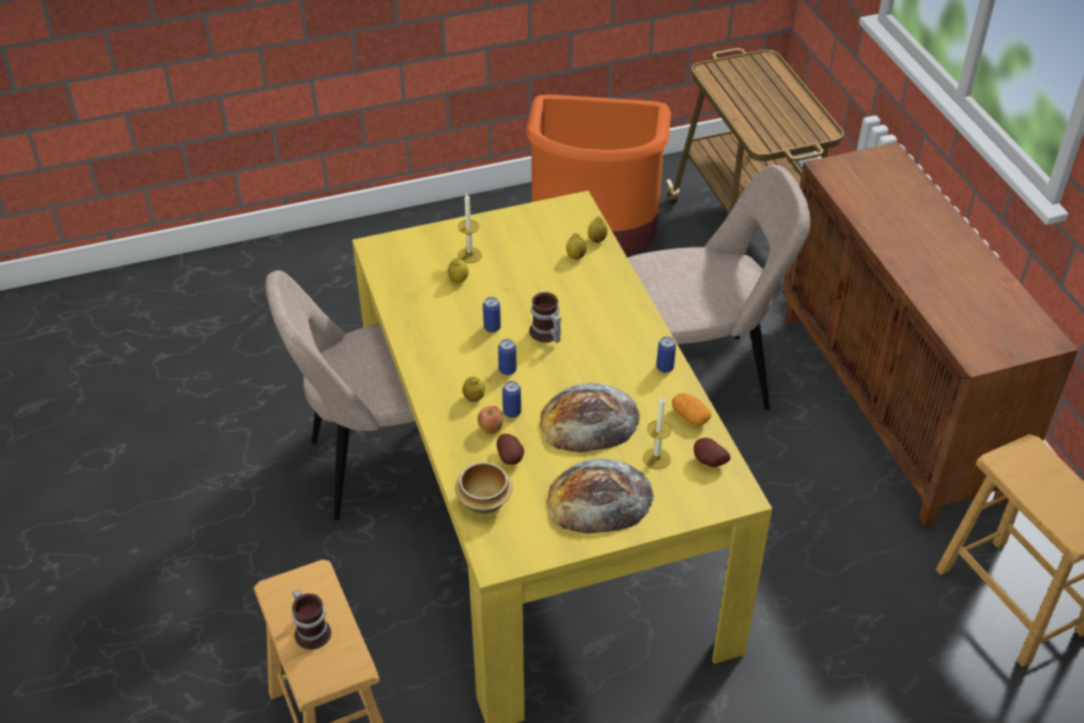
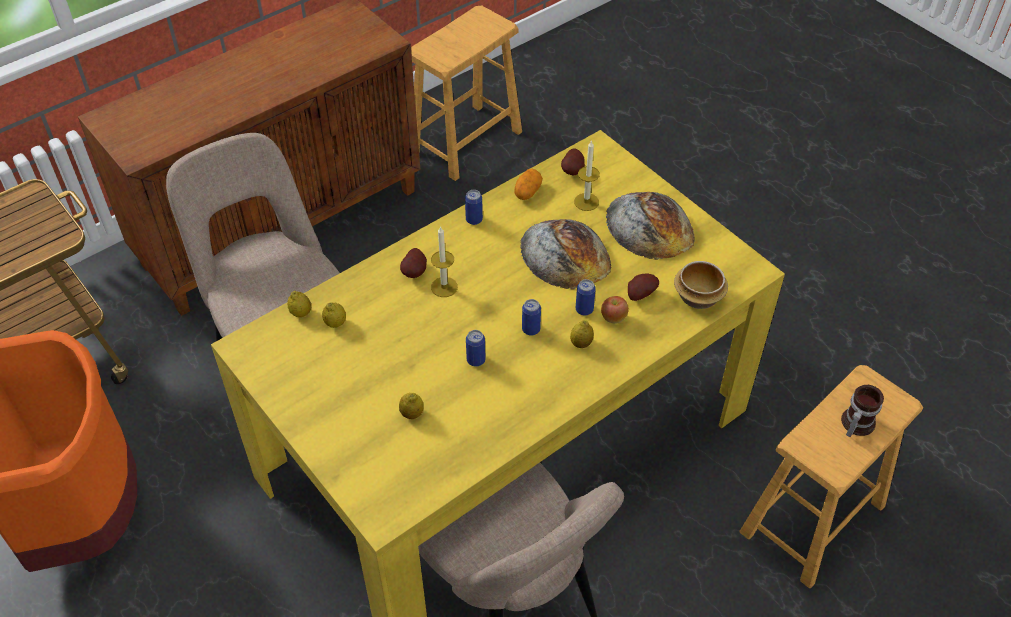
camera: 110 degrees left, 5 degrees up
candle [458,194,482,263] -> candle moved to [431,226,458,297]
mug [529,292,561,343] -> none
none -> potato [400,248,427,278]

